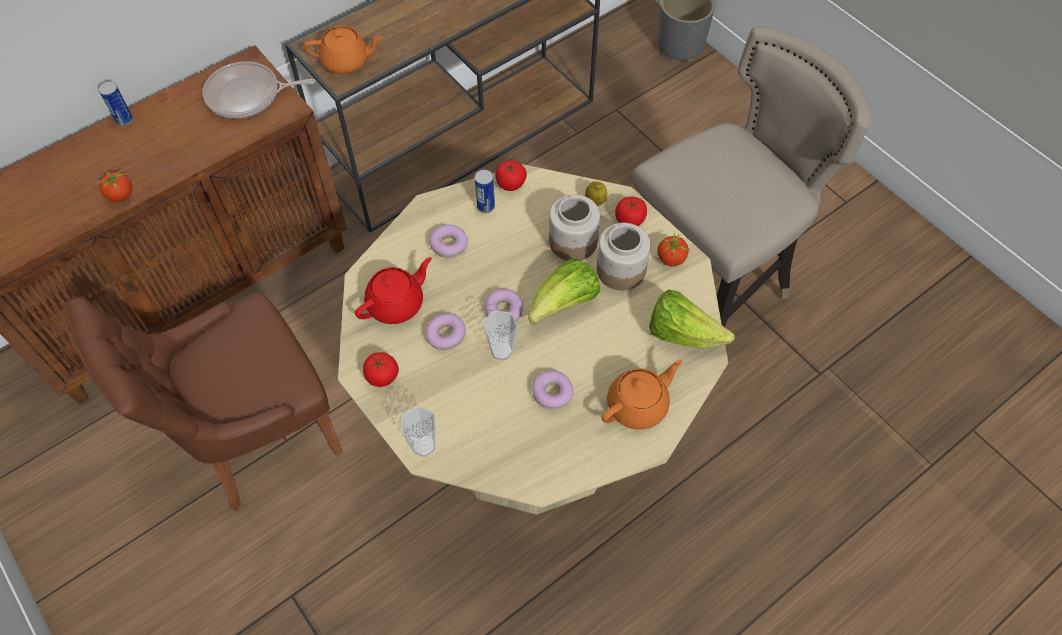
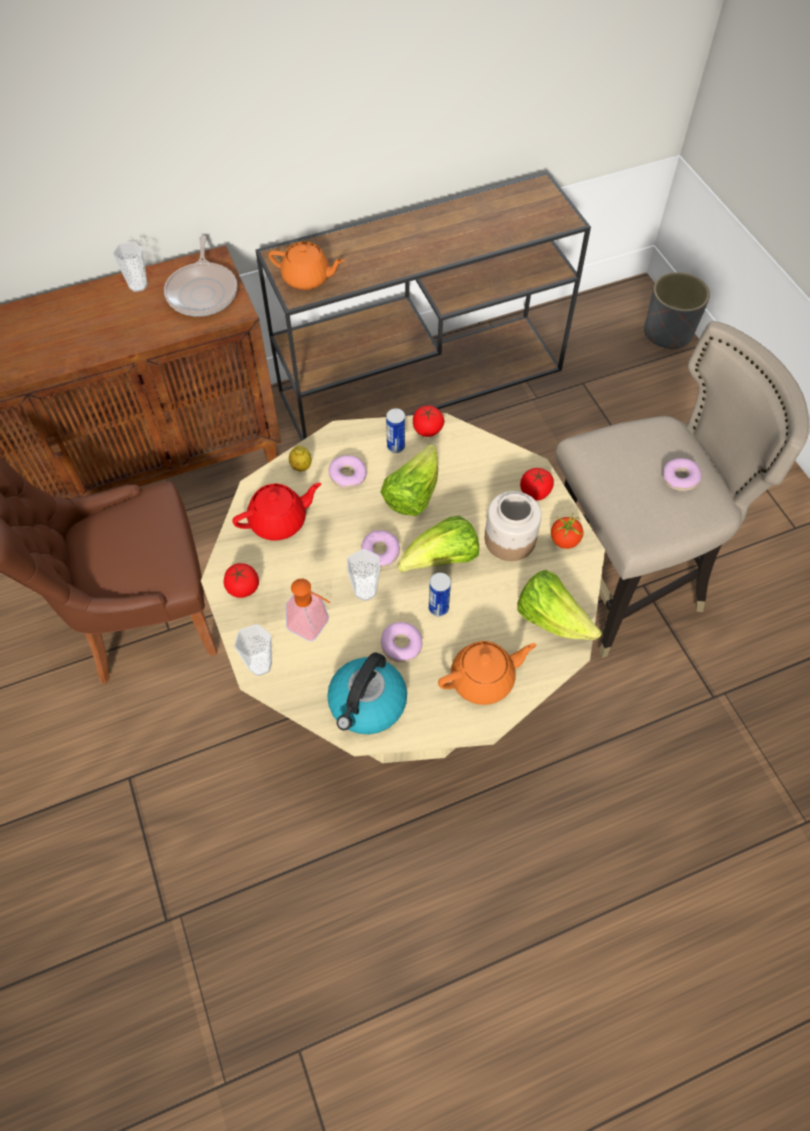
camera: 15 degrees right, 0 degrees up
tomato [93,169,132,202] -> none
can [98,81,133,126] -> can moved to [429,573,451,616]
frying pan [202,62,315,118] -> frying pan turned 105 degrees counterclockwise [164,235,237,317]
donut [426,313,466,350] -> donut moved to [663,458,702,491]
jar [549,195,600,261] -> none
lemon [585,181,607,206] -> lemon moved to [289,446,312,471]
none -> cup [113,242,148,292]
none -> soap dispenser [286,579,330,641]
none -> kettle [327,652,407,734]
none -> lettuce [381,444,438,516]

